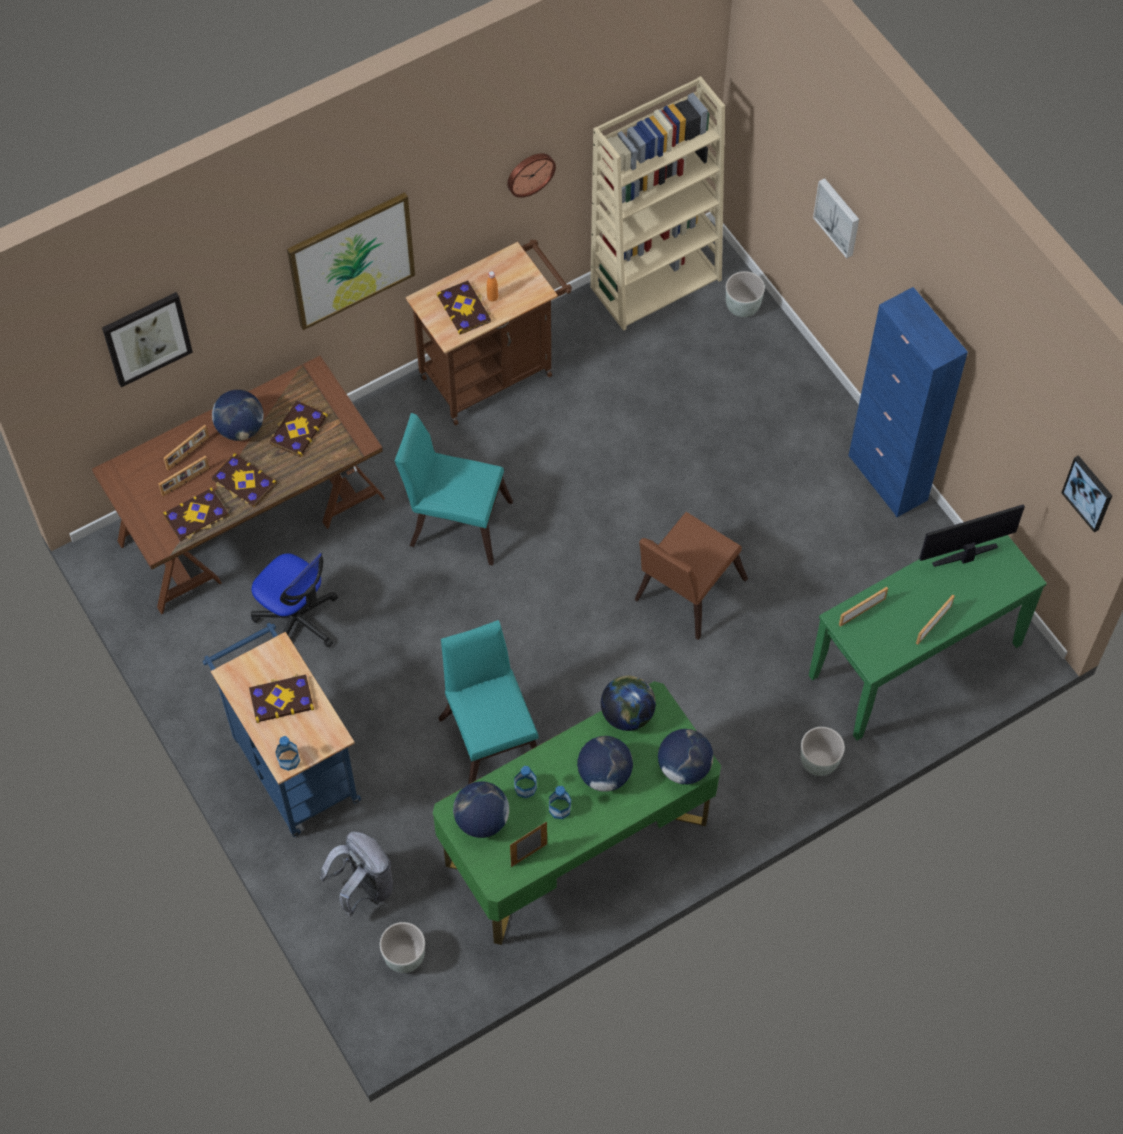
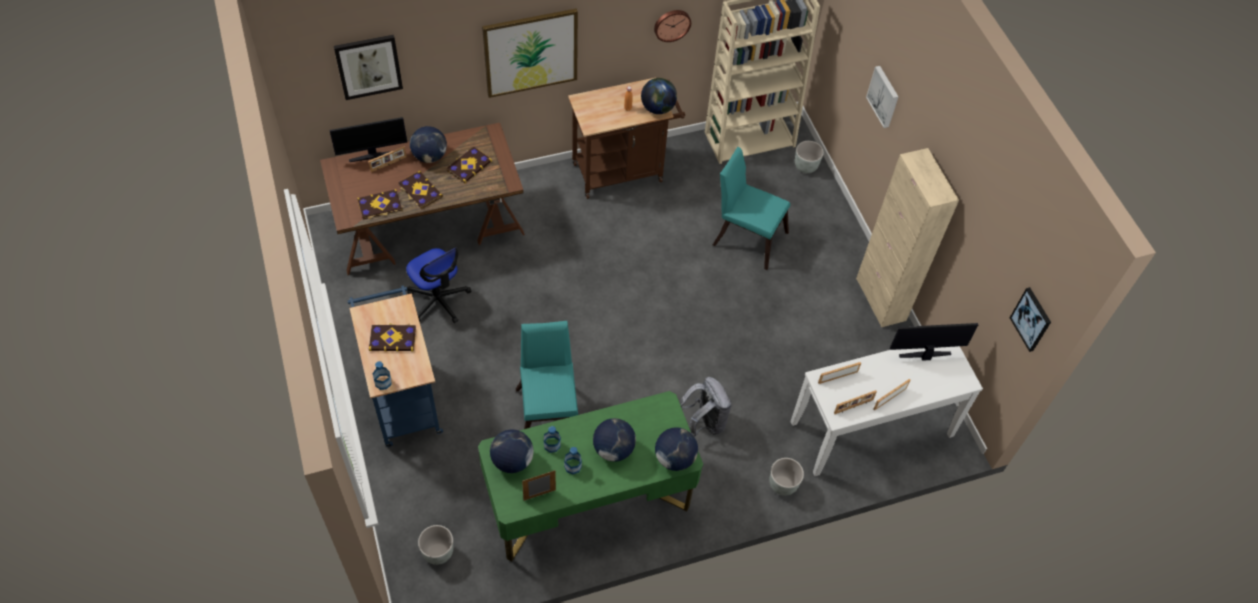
camera: 10 degrees right, 5 degrees down
picture frame [158,456,209,496] -> picture frame moved to [834,390,877,414]
grey backpack [320,832,393,917] -> grey backpack moved to [680,377,732,437]
turquoise chair [395,413,513,566] -> turquoise chair moved to [713,147,791,270]
book [437,280,491,335] -> none
globe [601,676,656,731] -> globe moved to [641,78,677,114]
brown chair [634,512,748,640] -> none
green console table [809,535,1047,741] -> white console table [790,346,983,476]
blue cabinet [848,287,968,517] -> beige cabinet [856,148,959,327]
none -> monitor [329,117,407,162]

